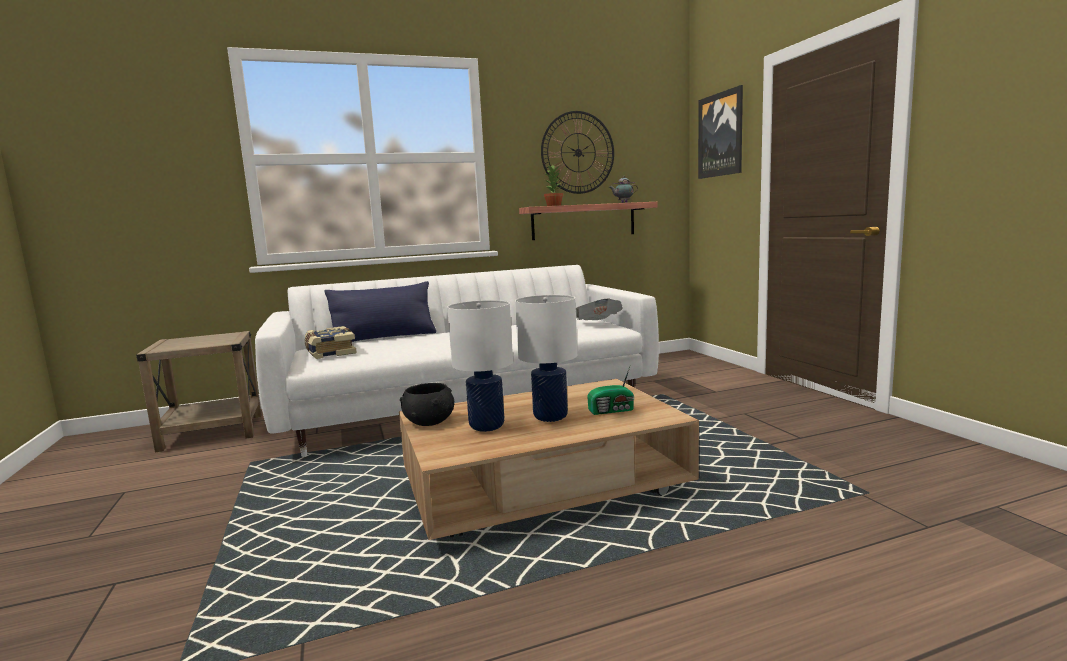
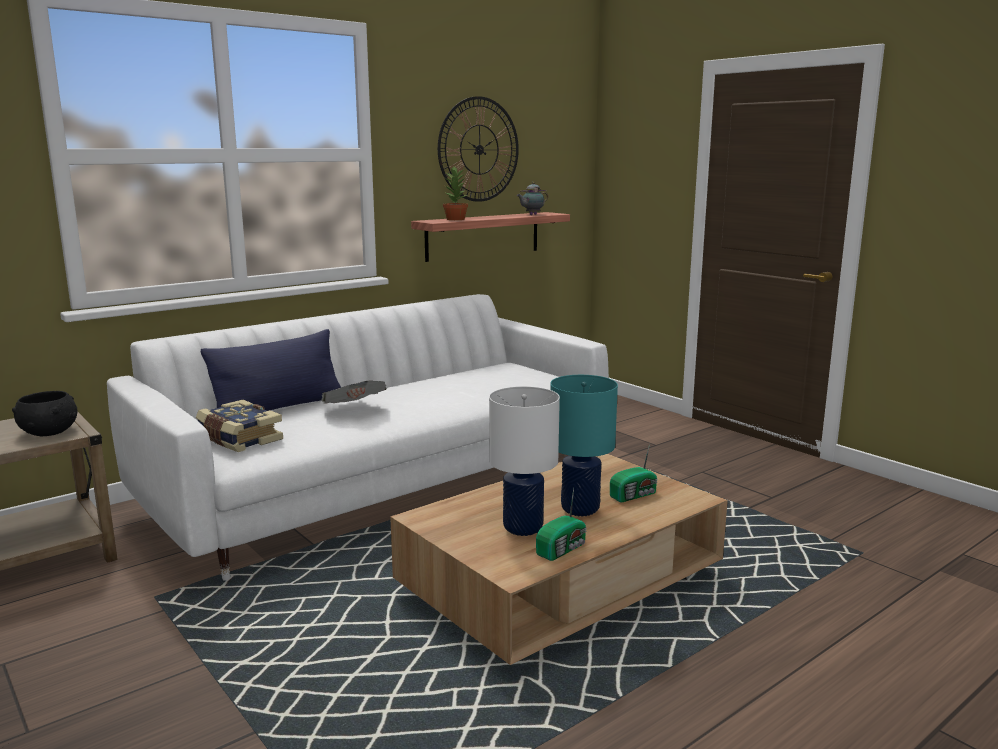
camera: 20 degrees left, 5 degrees up
black bowl [400,383,454,426] -> black bowl moved to [12,391,77,436]
white table lamp [515,295,577,422] -> turquoise table lamp [550,375,618,517]
newspaper [576,299,623,320] -> newspaper moved to [322,380,387,404]
picture [698,85,743,179] -> none
none -> radio [536,488,586,561]

